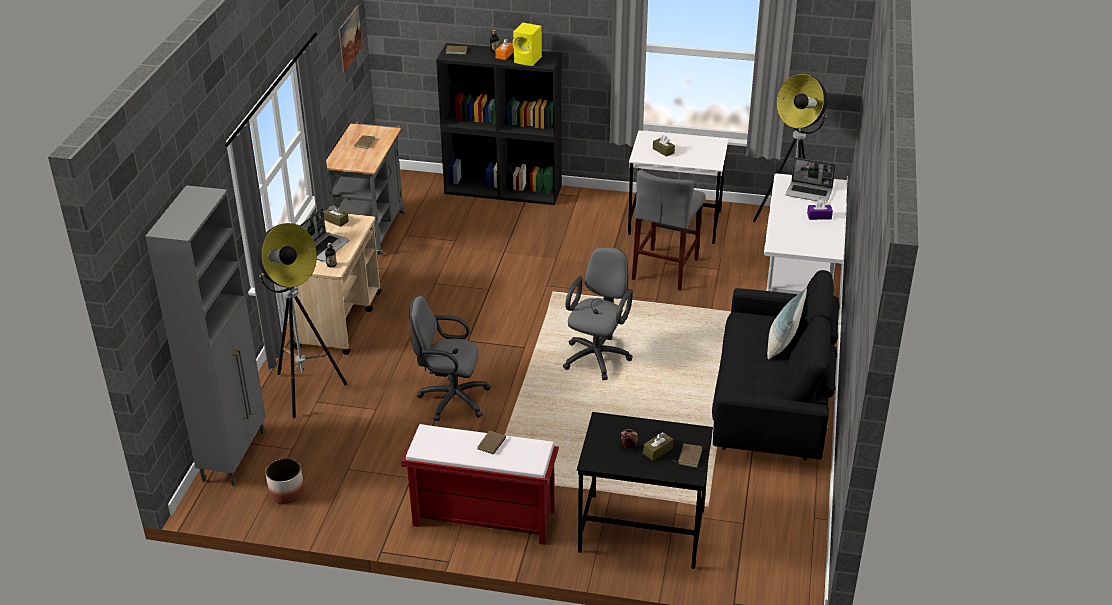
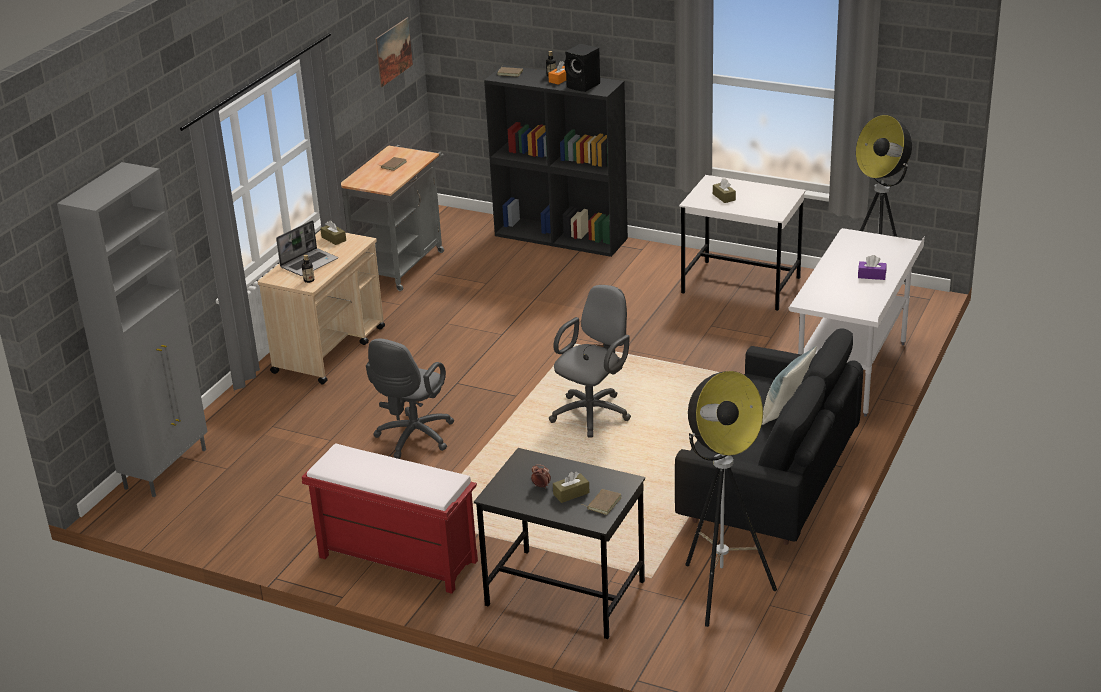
camera: 15 degrees right, 5 degrees down
floor lamp [257,223,347,418] -> floor lamp moved to [685,371,777,627]
planter [265,458,304,504] -> none
grey office chair [409,296,490,421] -> grey office chair turned 90 degrees counterclockwise [366,338,454,459]
brown book [477,431,509,455] -> none
yellow speaker [513,23,542,66] -> black speaker [565,44,600,92]
grey stool [632,170,706,291] -> none
laptop [786,157,836,203] -> none

